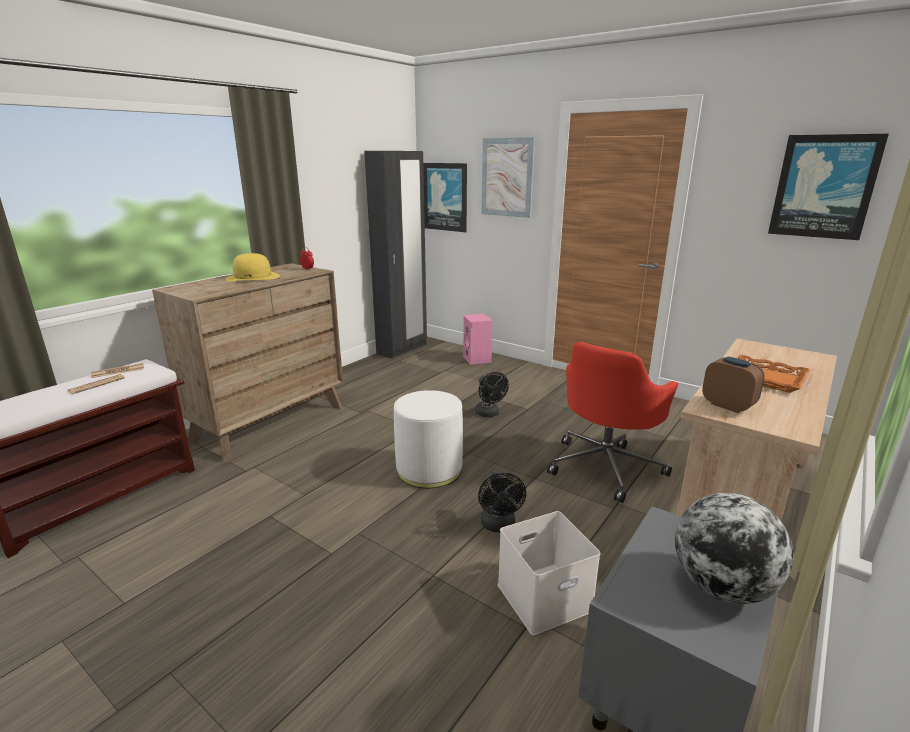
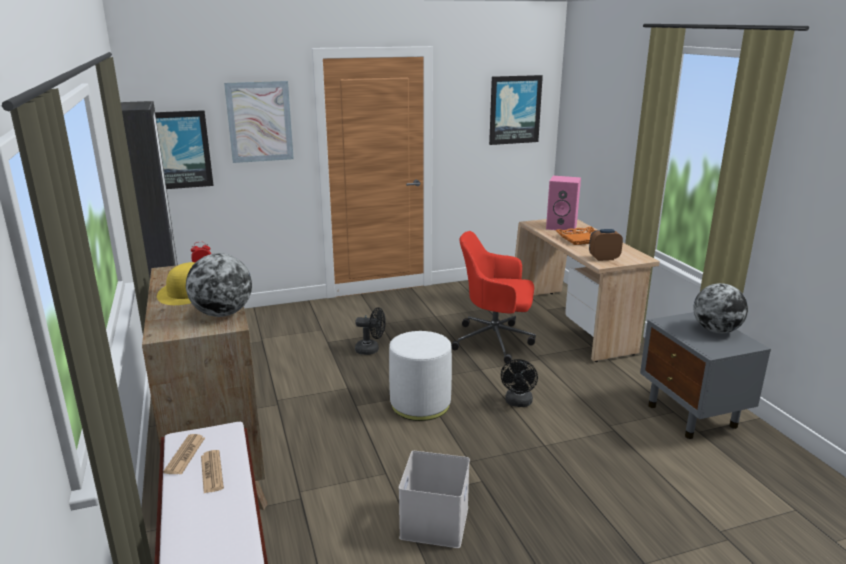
camera: 55 degrees left, 0 degrees up
pink speaker [463,314,493,365] -> pink speaker moved to [546,176,581,232]
black fan [478,471,526,532] -> black fan turned 75 degrees clockwise [501,359,538,407]
white storage box [498,511,601,635] -> white storage box moved to [399,451,470,548]
red office chair [547,342,679,503] -> red office chair turned 120 degrees clockwise [451,231,536,363]
none -> globe [186,253,252,317]

